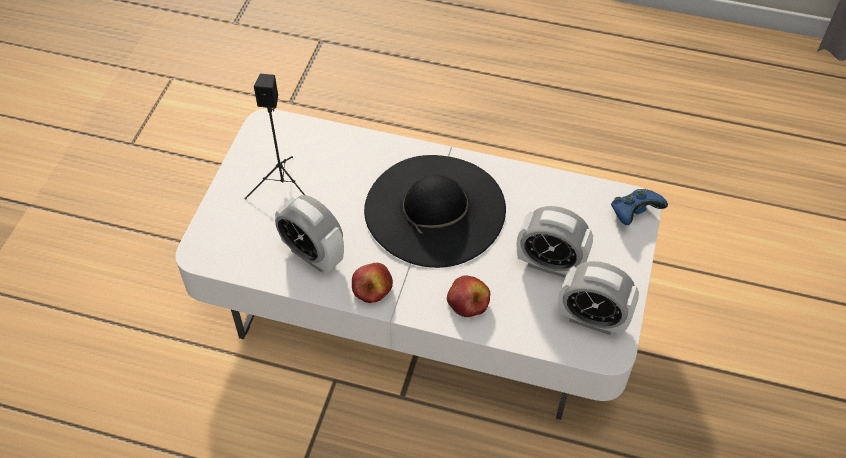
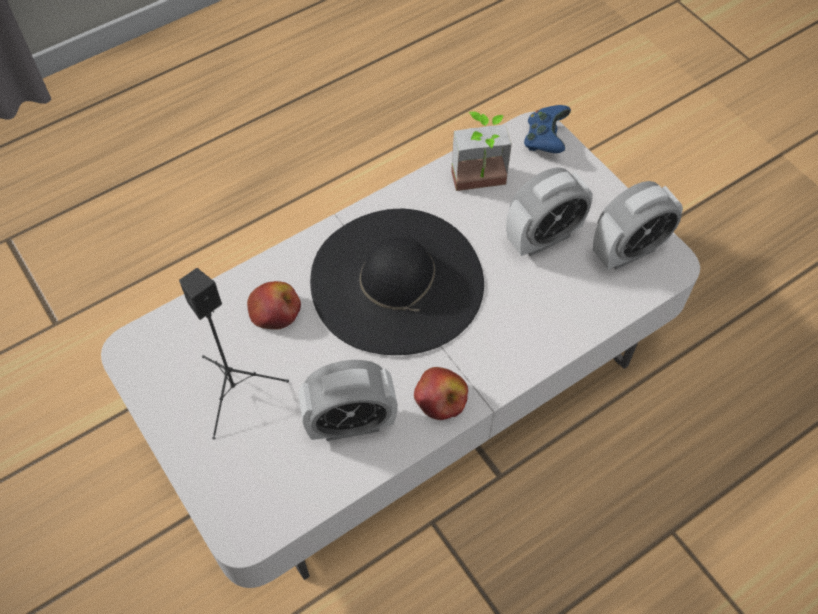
camera: 50 degrees left, 5 degrees up
apple [447,276,490,317] -> apple moved to [247,281,301,330]
none -> potted plant [451,111,512,191]

